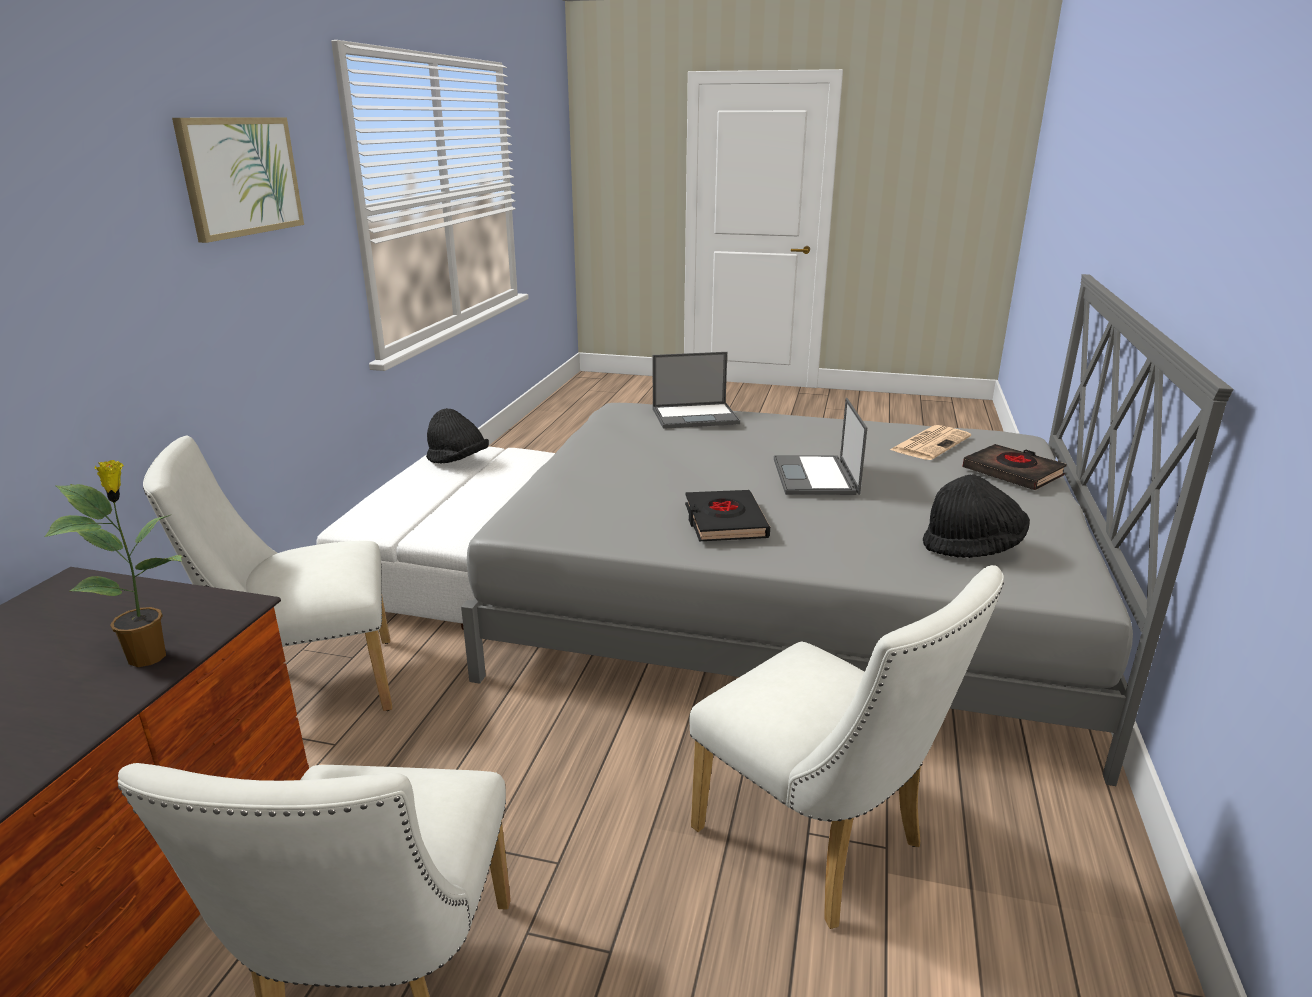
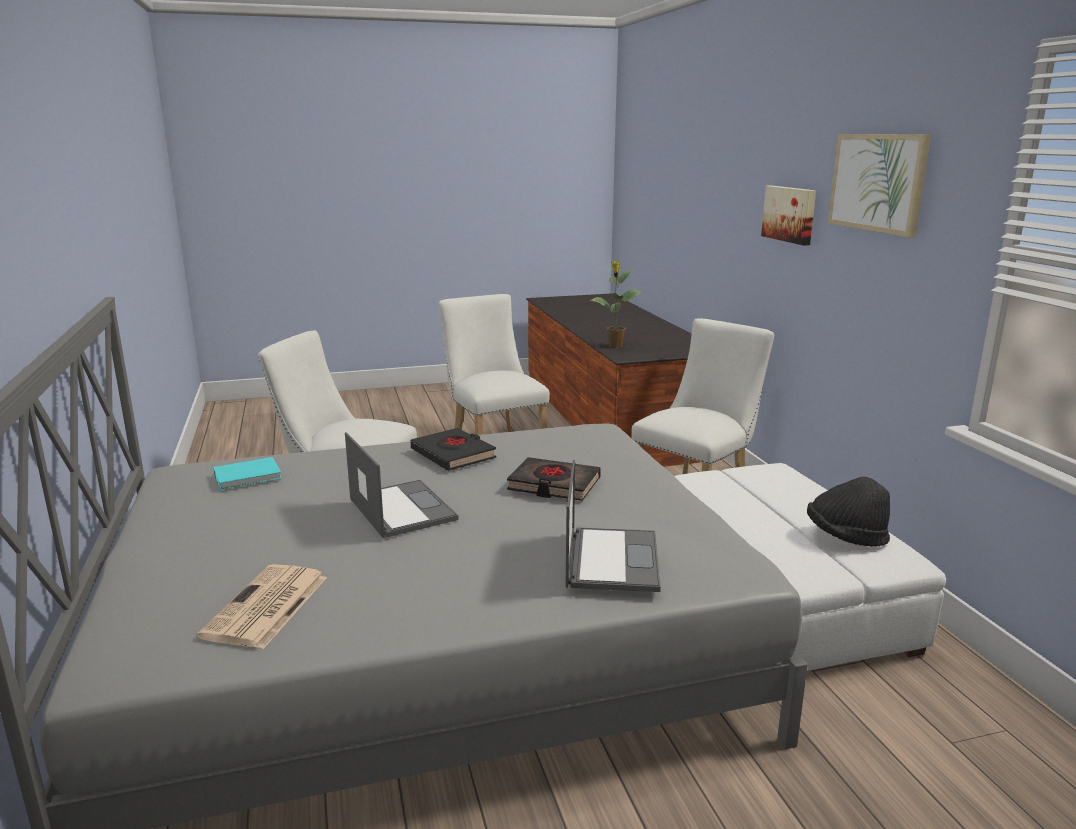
camera: 150 degrees right, 5 degrees down
laptop [653,352,740,429] -> laptop turned 135 degrees clockwise [565,460,661,592]
black hat [923,474,1030,558] -> turquoise book [213,457,282,490]
black book [962,444,1067,490] -> black book moved to [507,457,601,501]
none -> picture [761,186,816,246]

